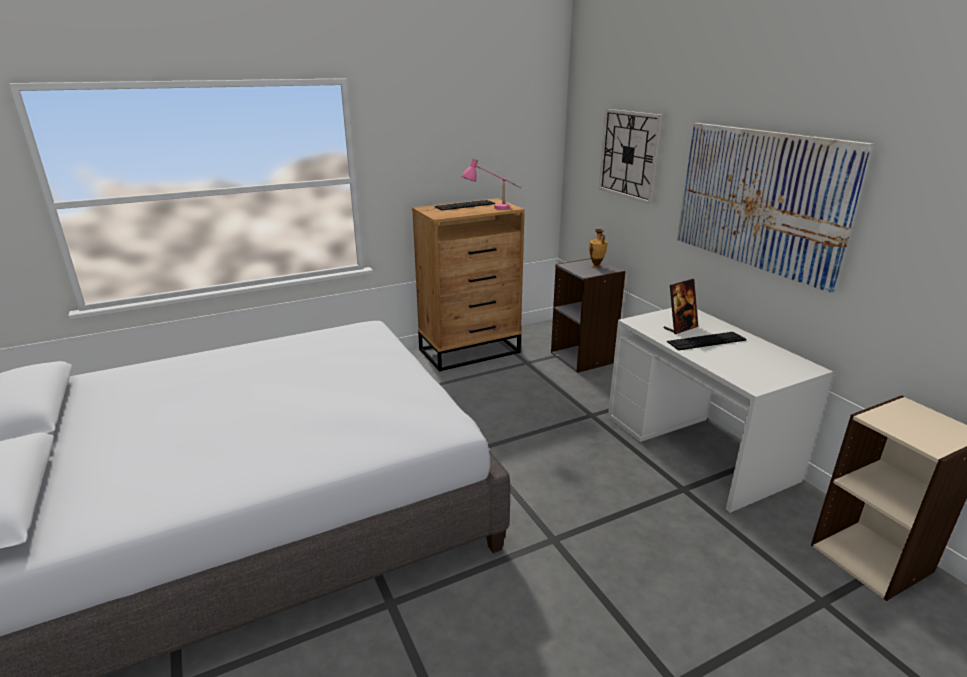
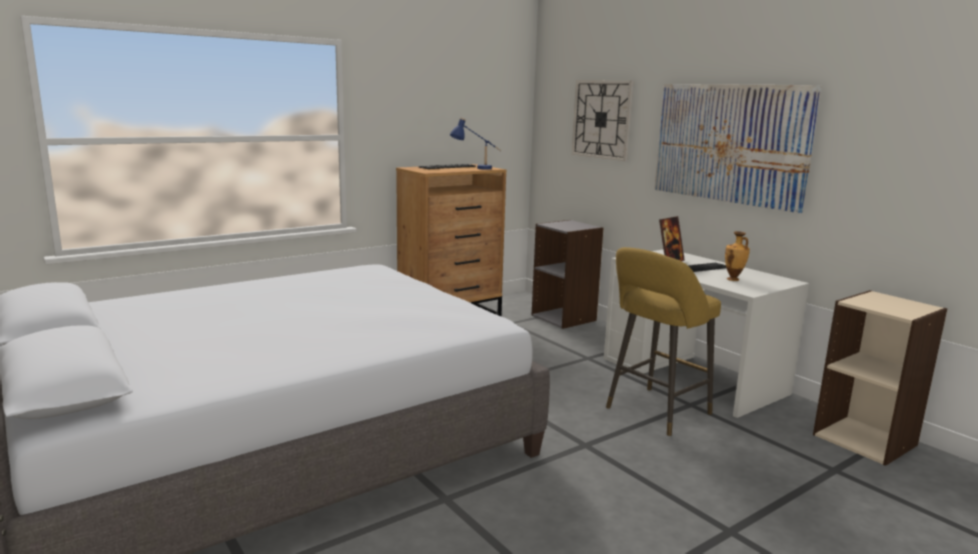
camera: 10 degrees left, 10 degrees down
pink table lamp [461,158,521,210] -> blue table lamp [450,118,501,170]
vase [589,229,607,268] -> vase moved to [725,231,750,281]
none -> yellow stool [606,247,721,436]

